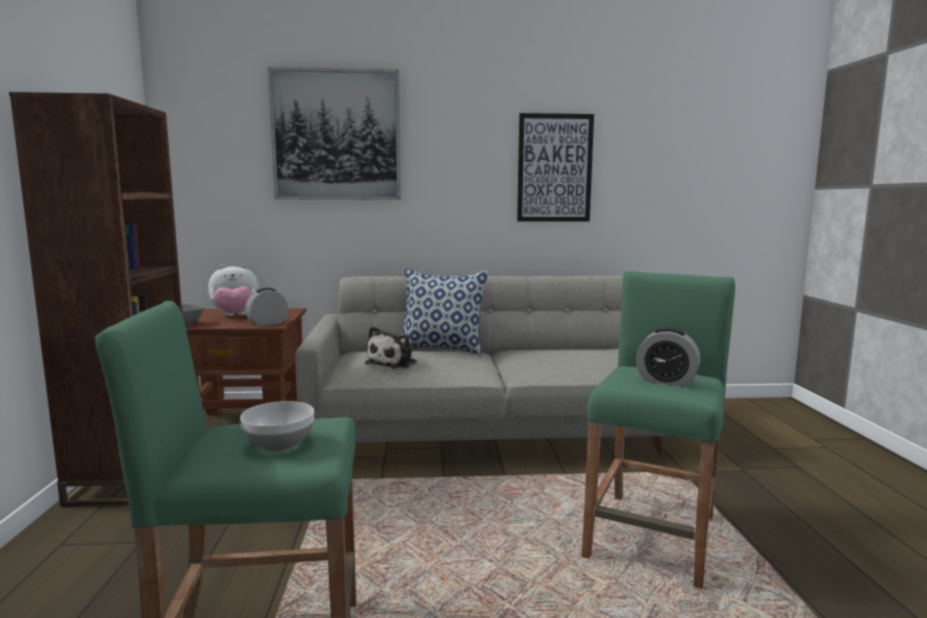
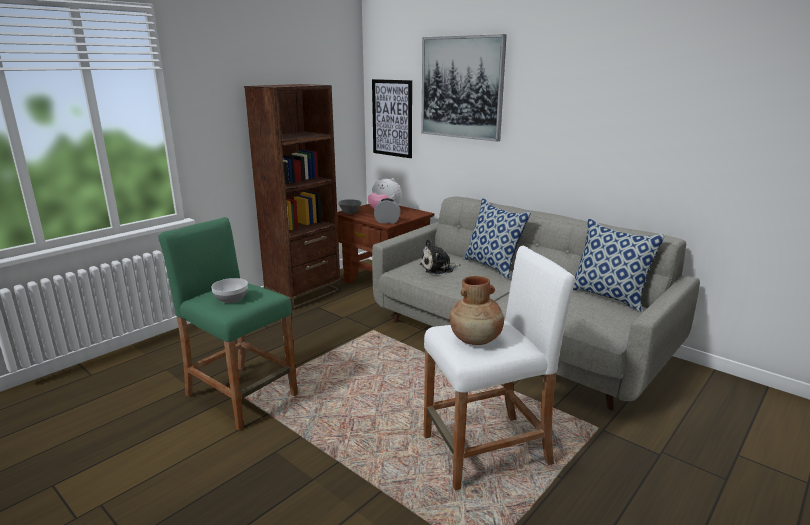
camera: 45 degrees right, 10 degrees up
picture [517,113,594,222] -> picture moved to [372,79,412,158]
green stool [582,271,735,589] -> white stool [424,246,575,491]
alarm clock [636,327,700,387] -> brown vase [450,276,504,345]
none -> pillow [573,219,665,312]

